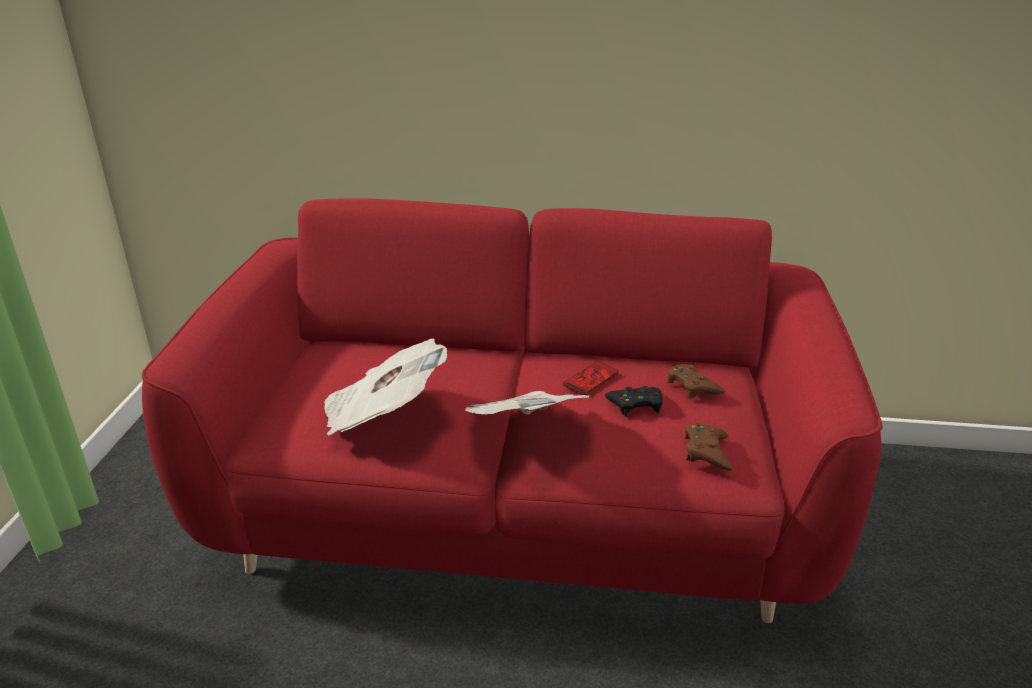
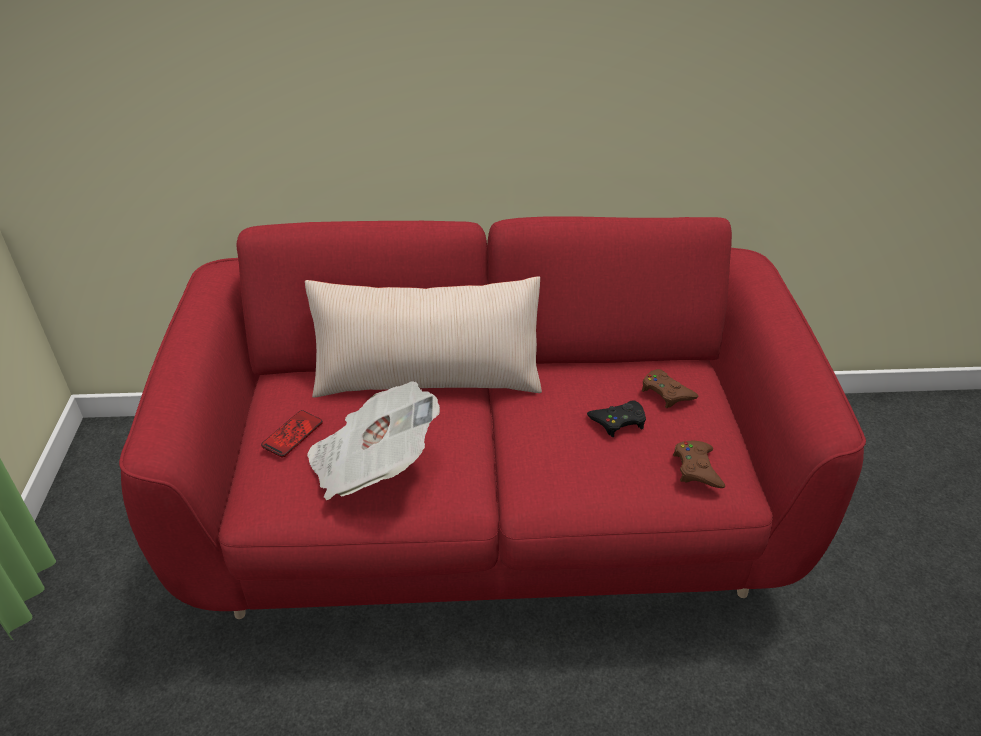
camera: 10 degrees left, 10 degrees up
newspaper [465,391,591,415] -> none
phone [563,362,619,395] -> phone moved to [261,410,323,457]
none -> beige pillow [305,276,542,398]

